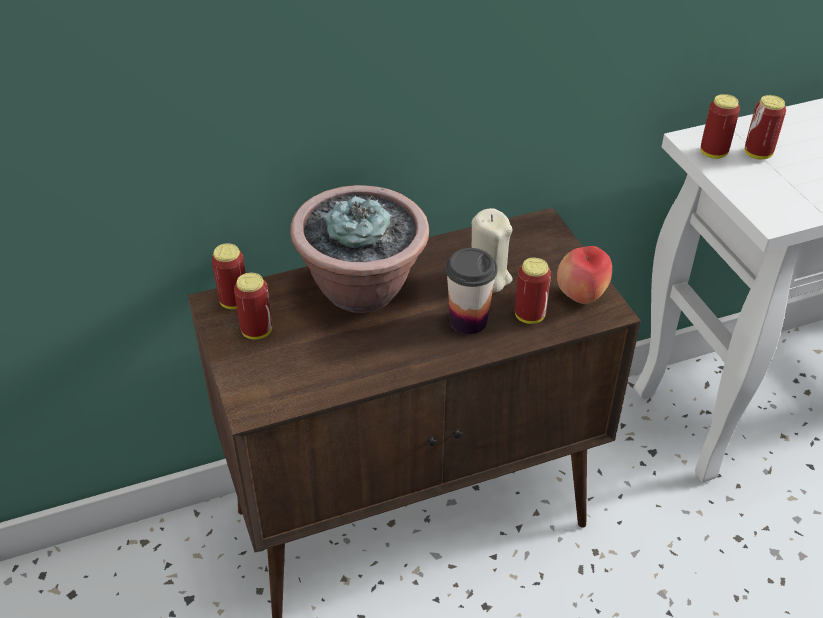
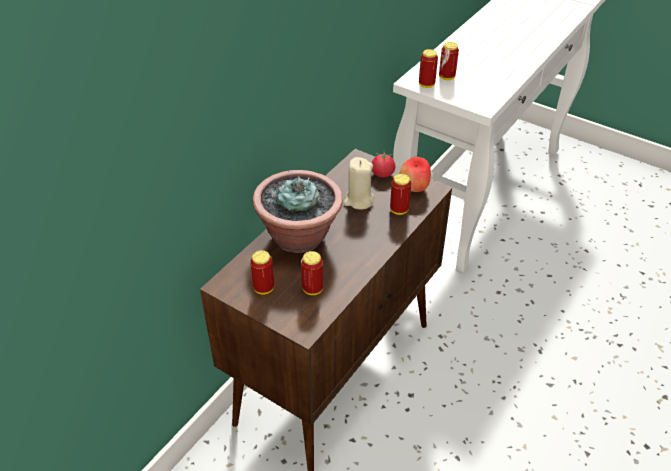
camera: 35 degrees left, 0 degrees up
can [212,243,246,309] -> can moved to [301,251,323,295]
cup [445,248,497,335] -> none
none -> tomato [372,151,395,177]

